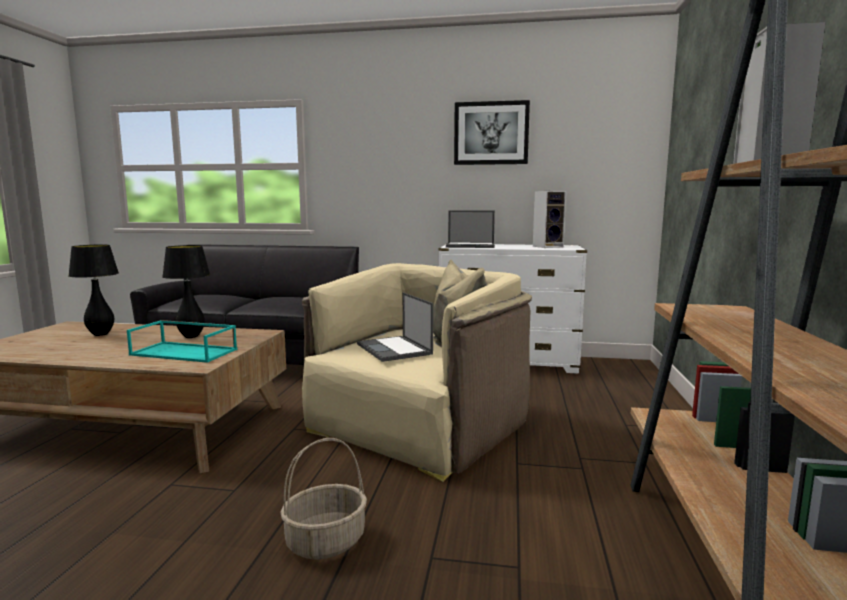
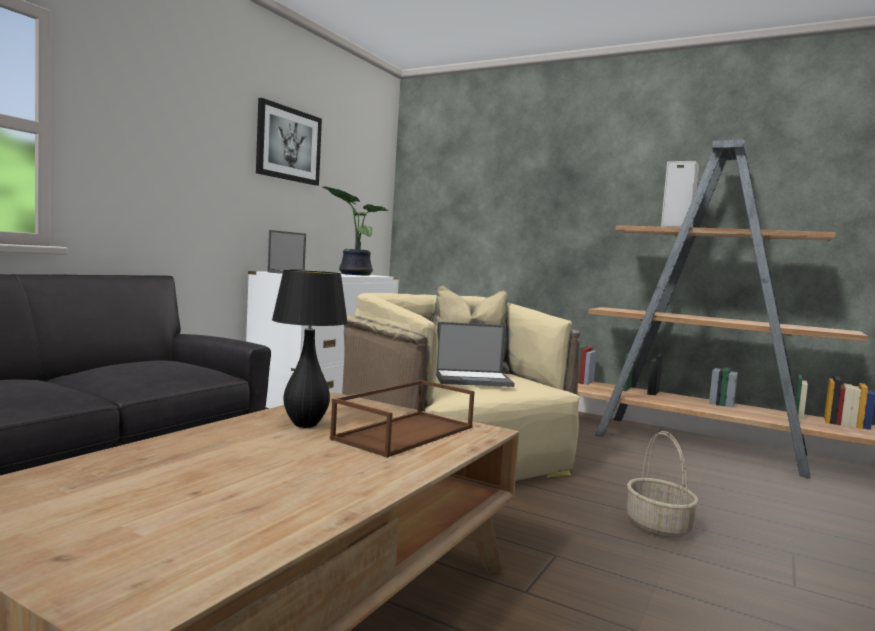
camera: 70 degrees left, 5 degrees down
black table lamp [68,245,119,336] -> none
turquoise tray [127,320,237,363] -> brown tray [330,380,475,458]
speaker [533,191,566,248] -> potted plant [323,186,389,276]

